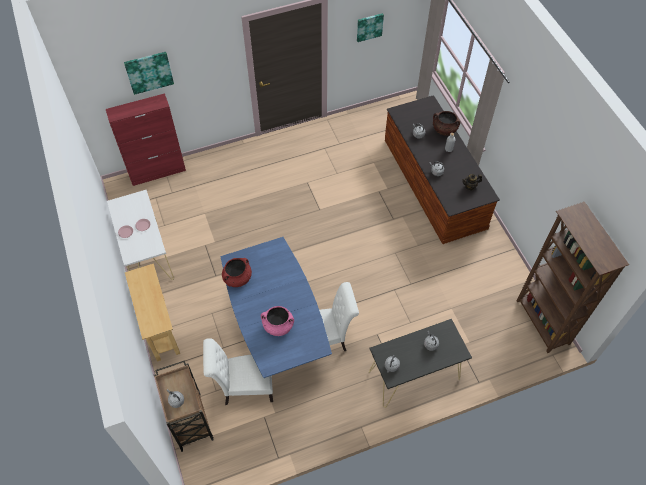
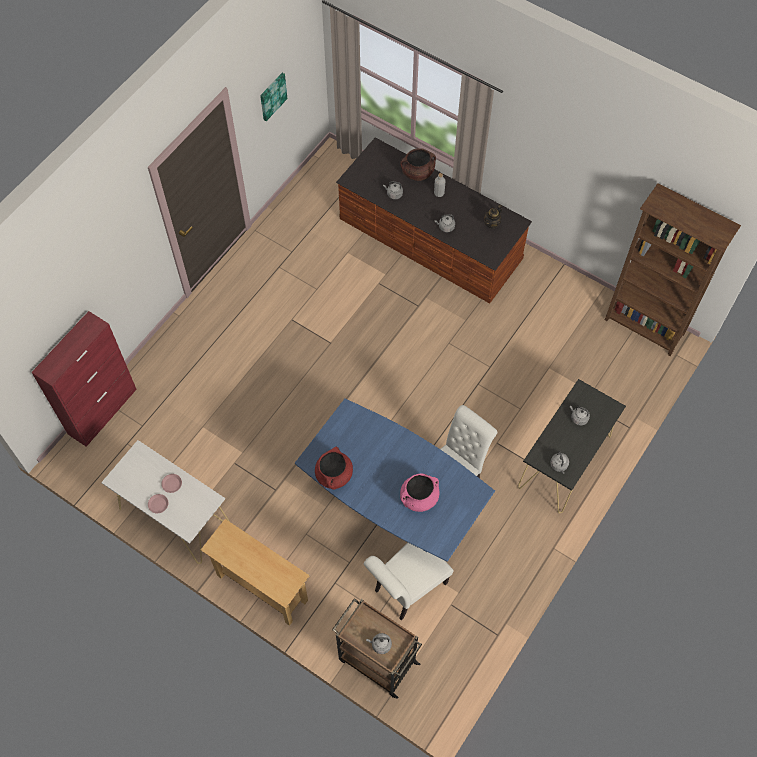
camera: 35 degrees left, 5 degrees up
picture [124,52,174,95] -> none

